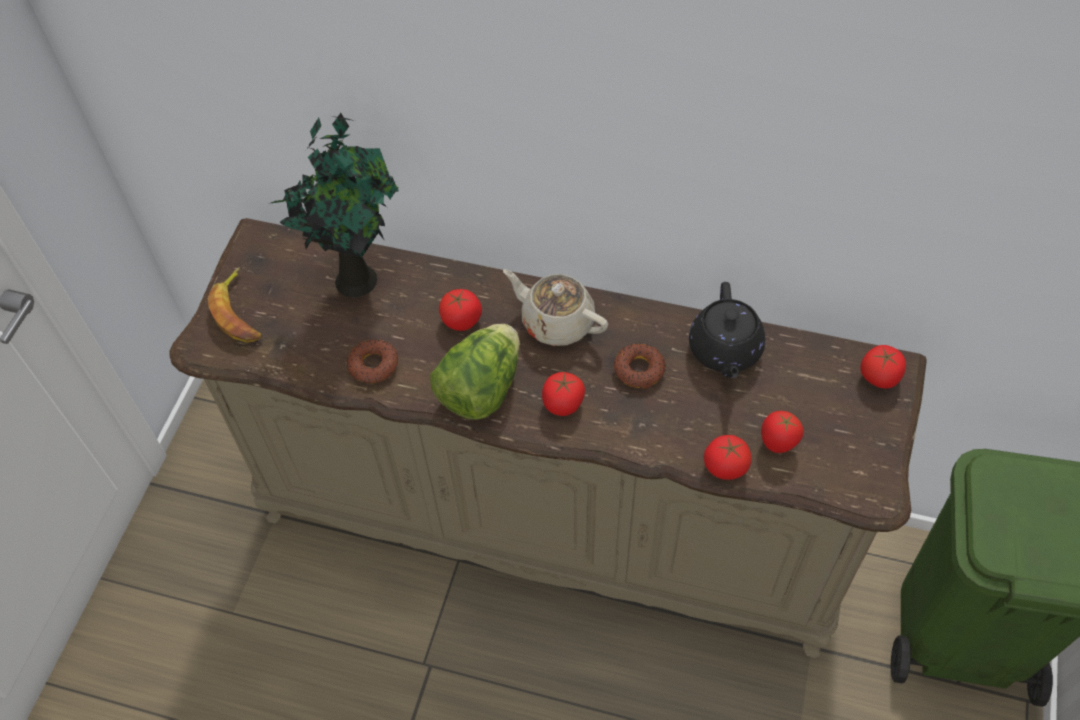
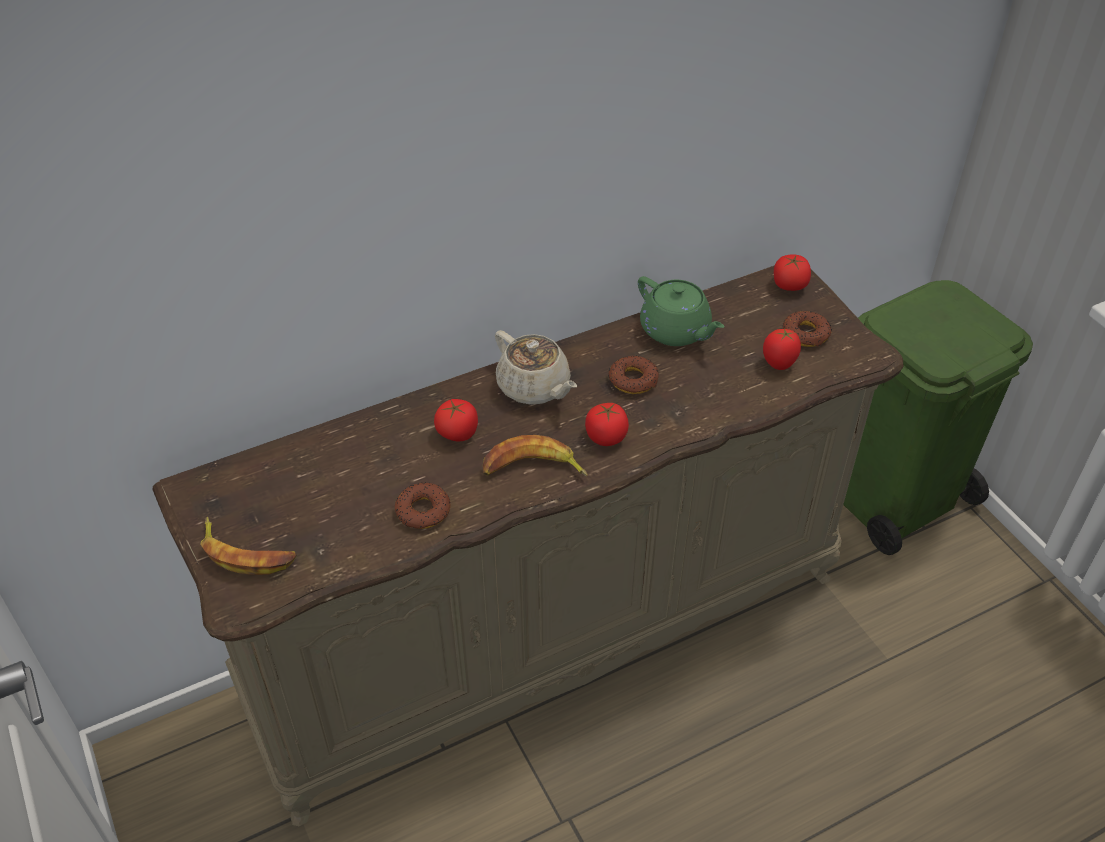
camera: 45 degrees left, 10 degrees down
potted plant [268,113,399,298] -> none
lettuce [430,324,520,420] -> banana [483,435,588,476]
beige teapot [503,269,608,346] -> beige teapot turned 120 degrees counterclockwise [495,330,577,405]
black teapot [689,282,766,378] -> green teapot [638,276,724,346]
tomato [704,435,752,480] -> none
none -> donut [783,311,832,347]

